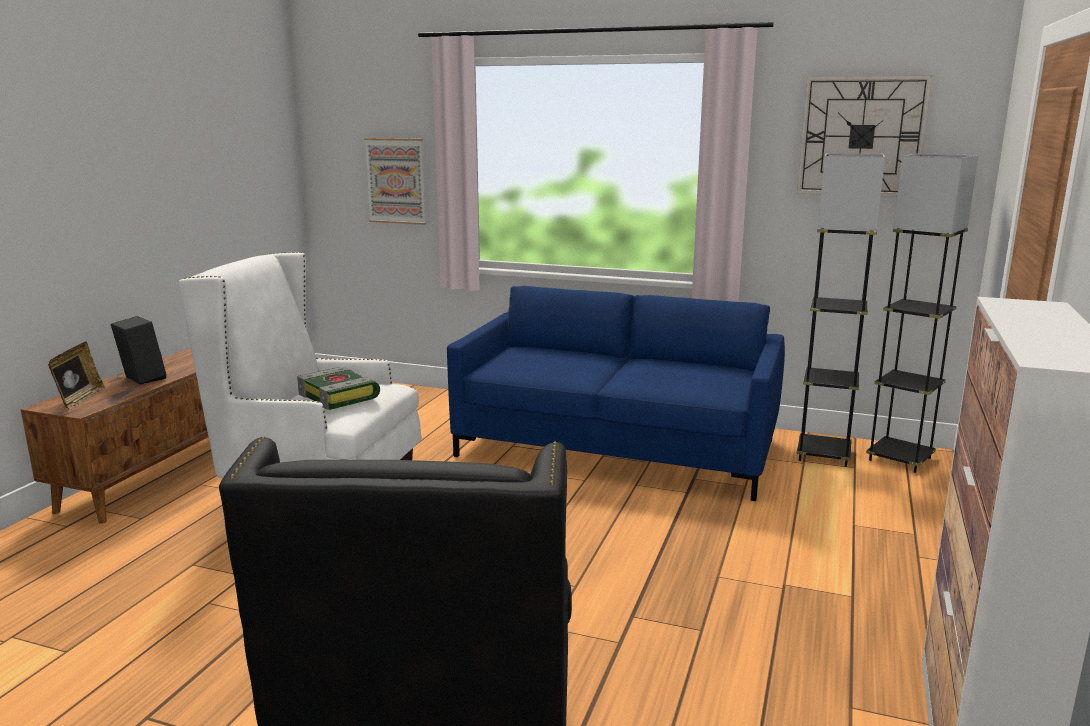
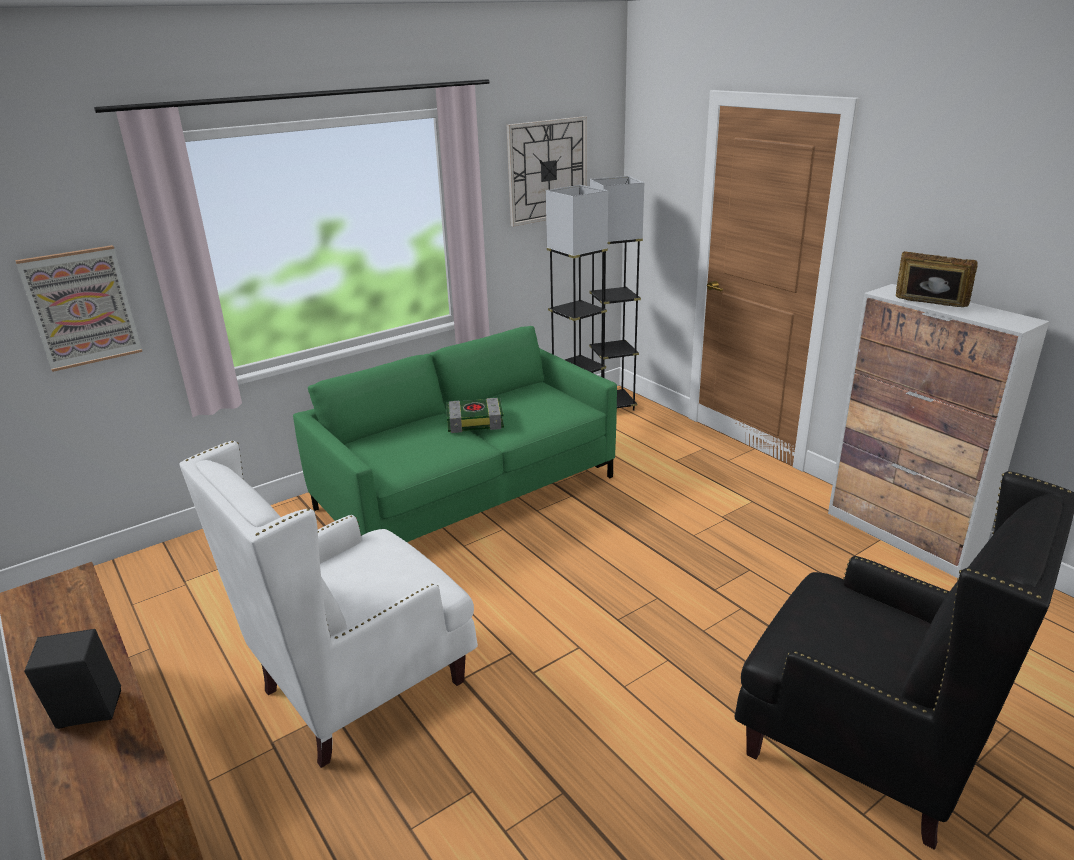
camera: 55 degrees left, 10 degrees up
picture frame [48,342,106,409] -> picture frame moved to [896,251,978,307]
book [297,367,380,410] -> book moved to [446,398,504,433]
blue sofa [447,286,785,501] -> green sofa [293,326,617,542]

